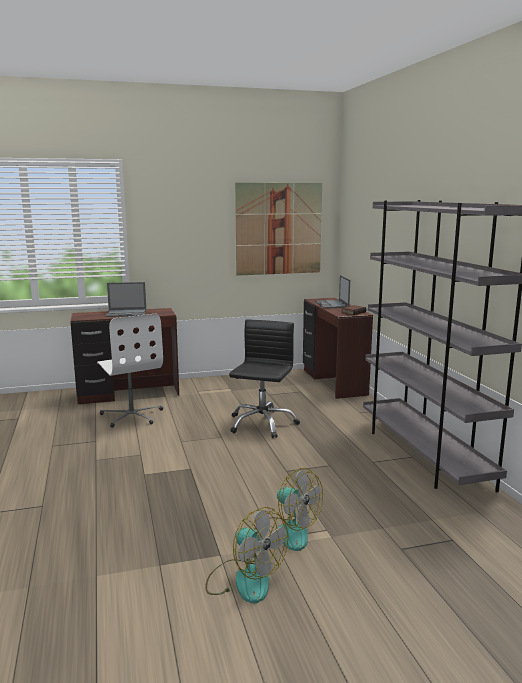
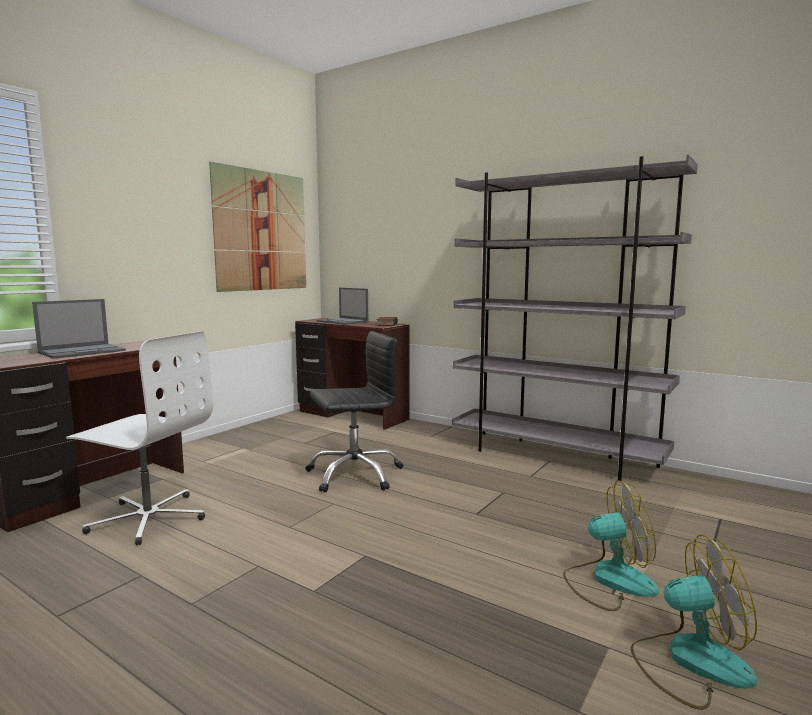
camera: 40 degrees left, 5 degrees down
black office chair [229,319,300,438] -> black office chair turned 90 degrees clockwise [306,331,403,492]

